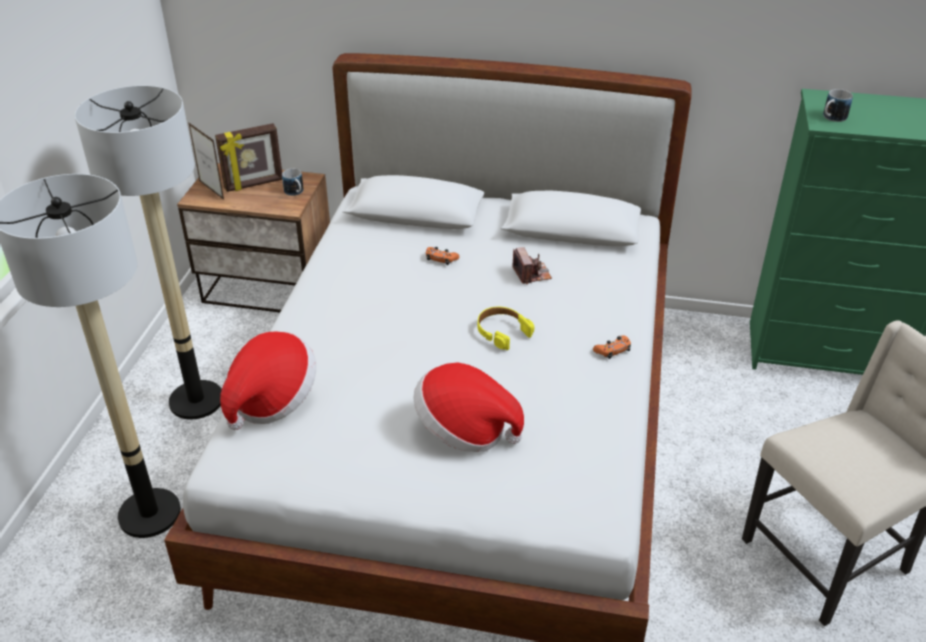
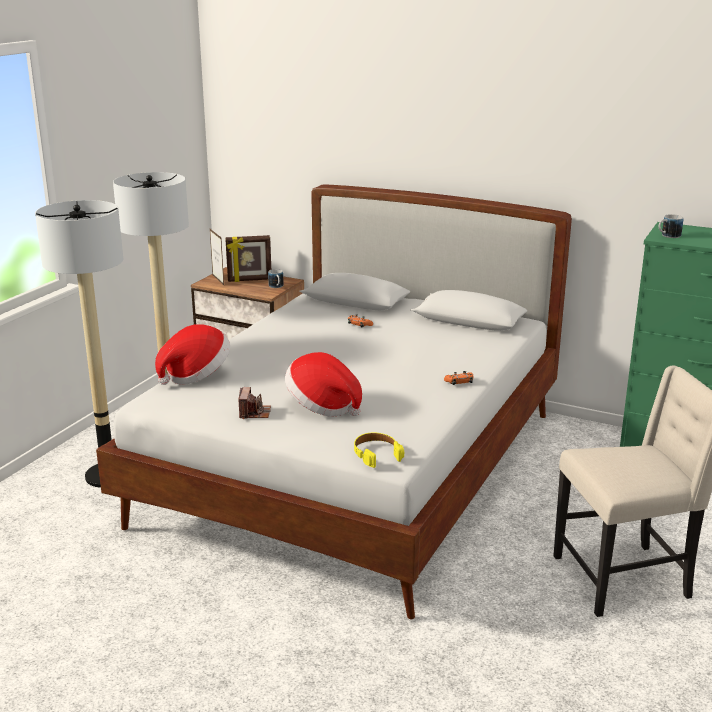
camera: 15 degrees right, 15 degrees down
yellow headphones [478,307,534,350] -> yellow headphones moved to [354,433,404,468]
camera [512,247,552,284] -> camera moved to [239,387,271,419]

